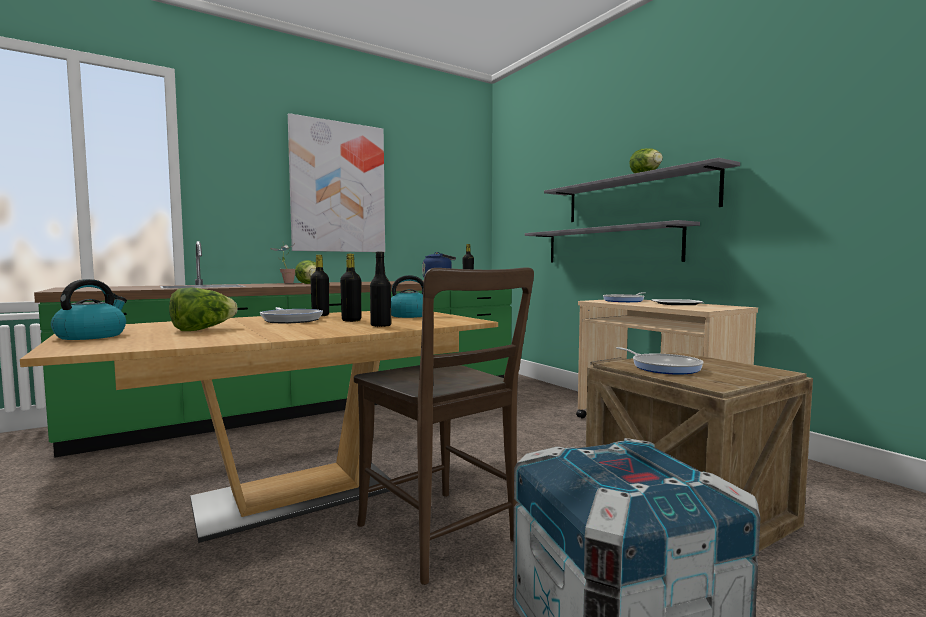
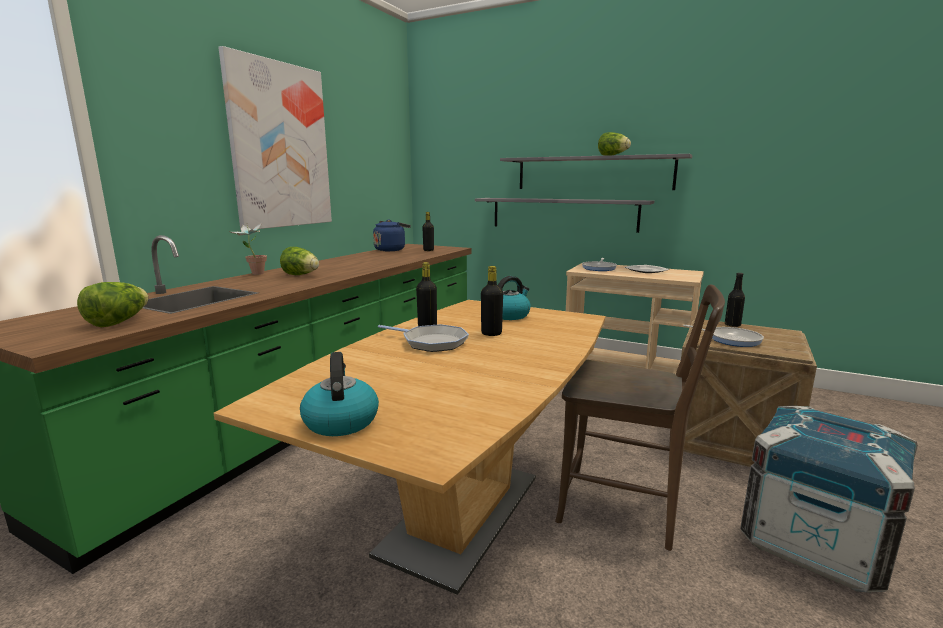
camera: 30 degrees left, 10 degrees up
lettuce [169,288,238,331] -> lettuce moved to [77,282,149,327]
black bottle [370,252,391,327] -> black bottle moved to [725,273,745,327]

